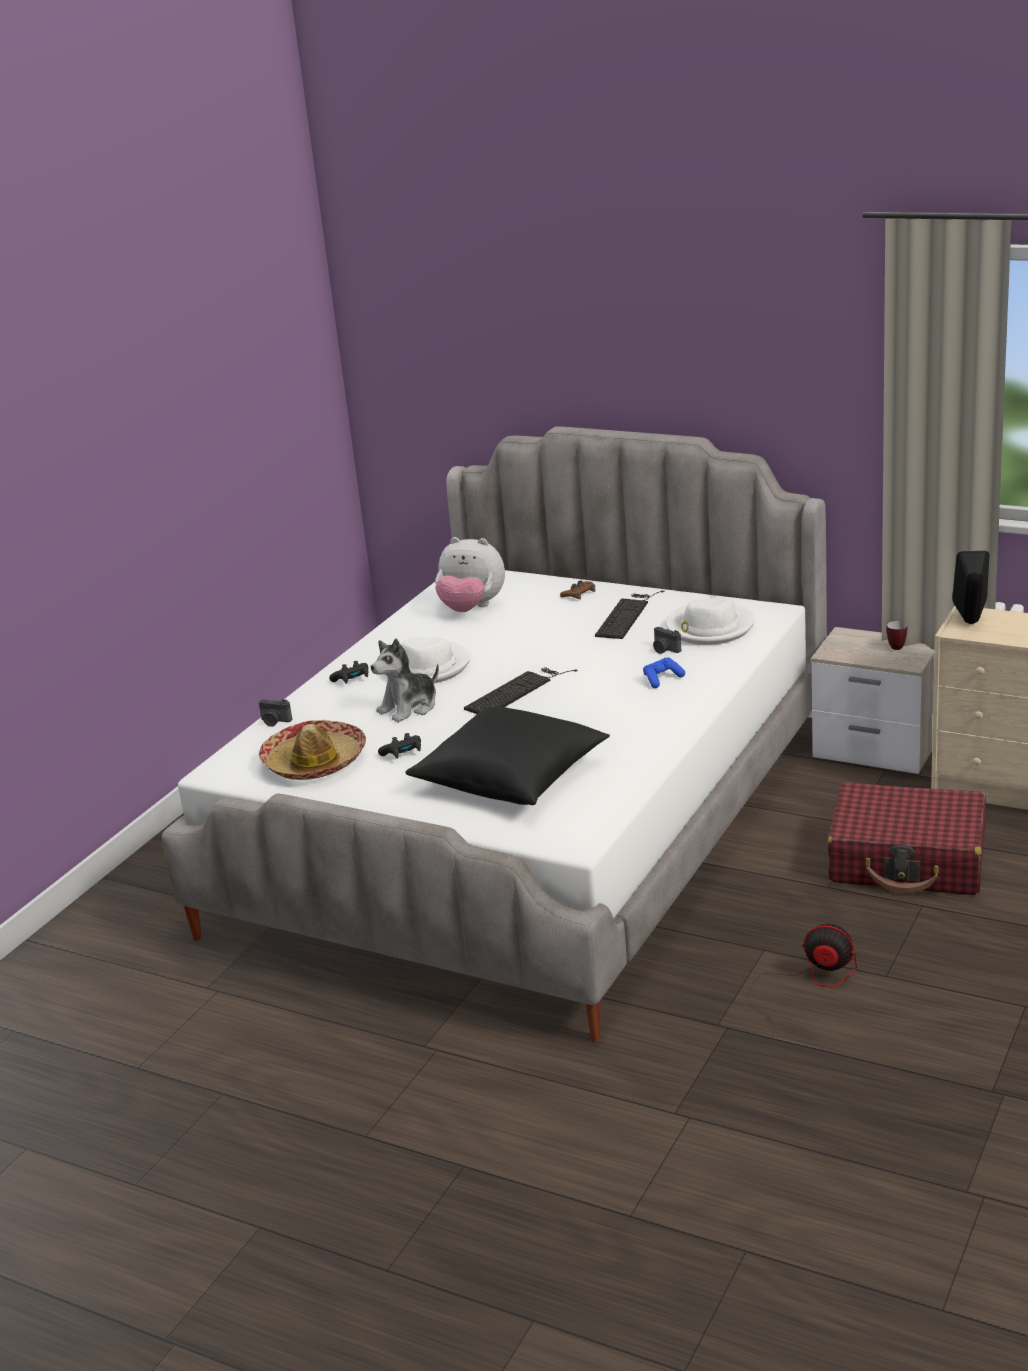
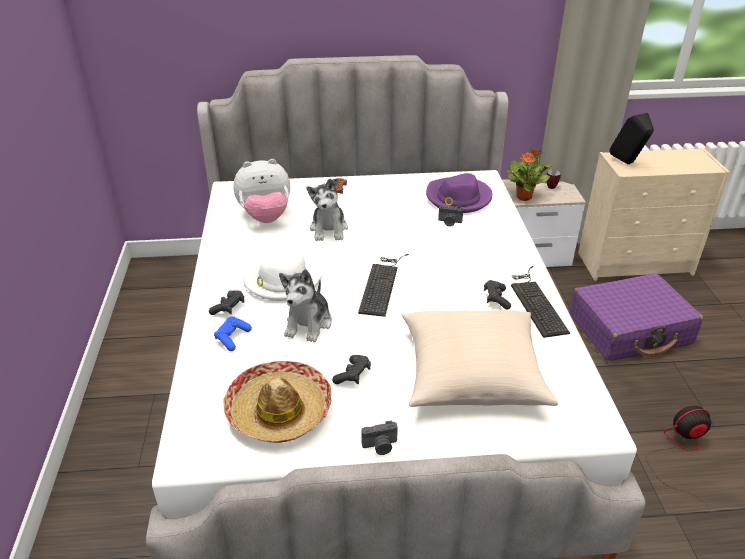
camera: 35 degrees left, 10 degrees up
camera [259,699,292,727] -> camera moved to [361,421,398,455]
black pillow [406,707,610,805] -> beige pillow [402,310,559,407]
keyboard [595,591,664,639] -> keyboard moved to [511,266,570,338]
blue game controller [643,658,685,688] -> blue game controller moved to [214,316,252,351]
white hat [665,597,755,645] -> purple hat [426,173,492,213]
red suitcase [827,782,986,895] -> purple suitcase [569,273,703,361]
none -> plush toy [307,178,348,241]
none -> black game controller [484,280,511,310]
none -> potted plant [507,148,553,201]

